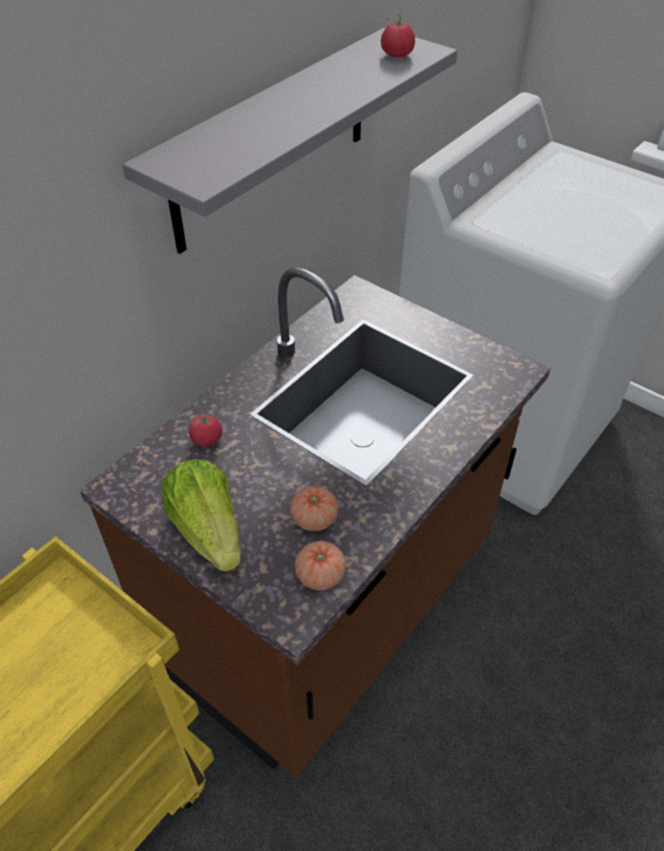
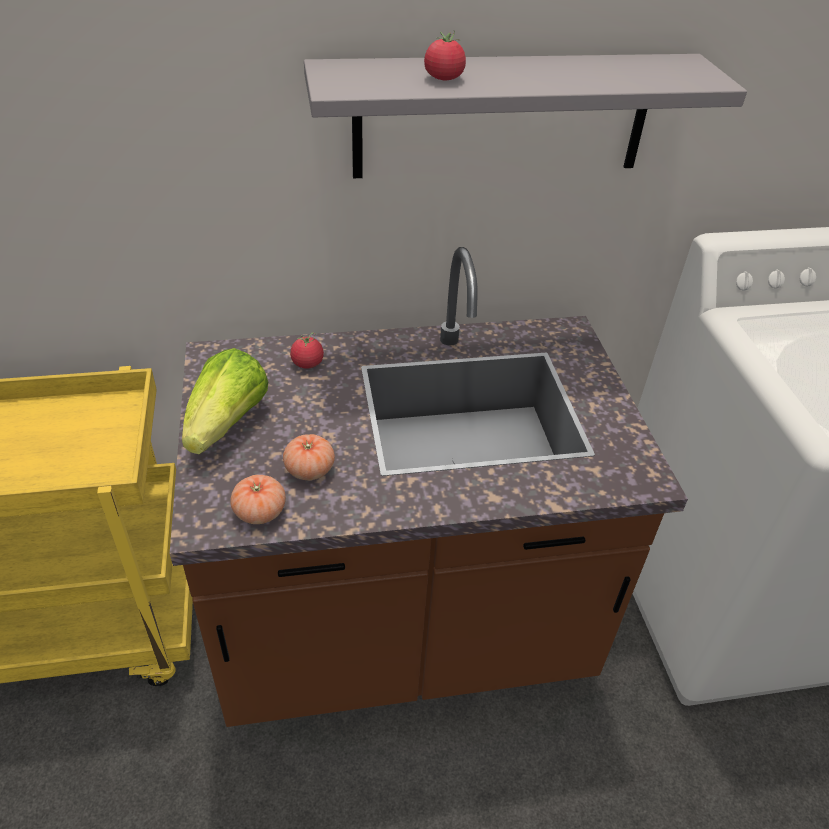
camera: 40 degrees right, 5 degrees down
tomato [381,14,415,57] -> tomato moved to [424,30,466,80]

